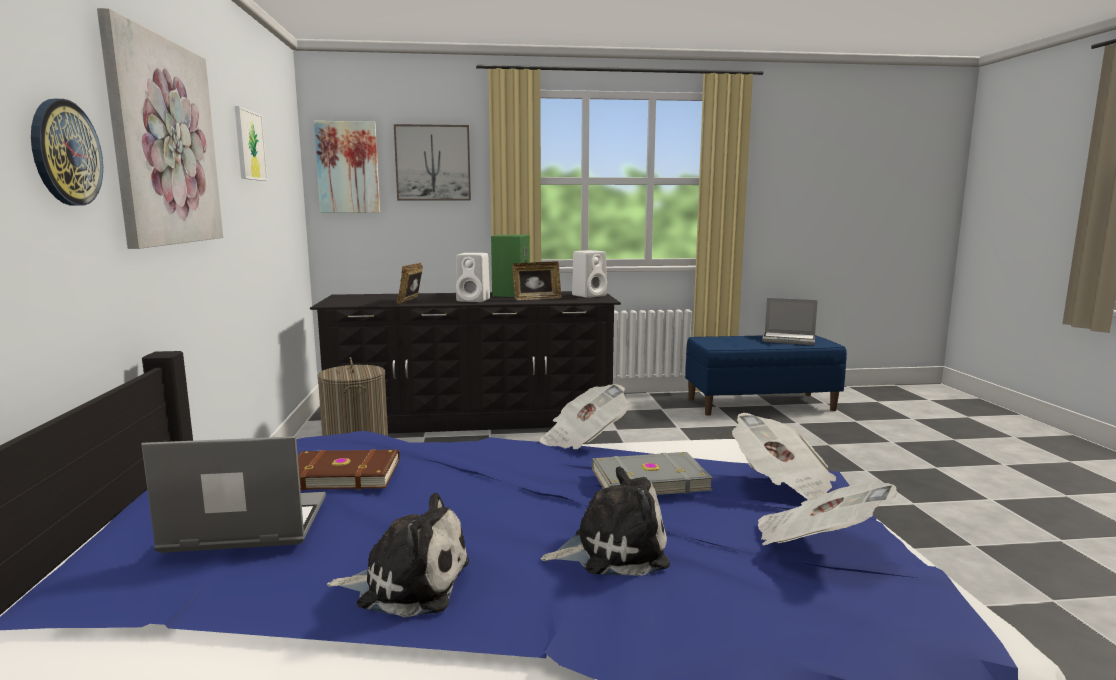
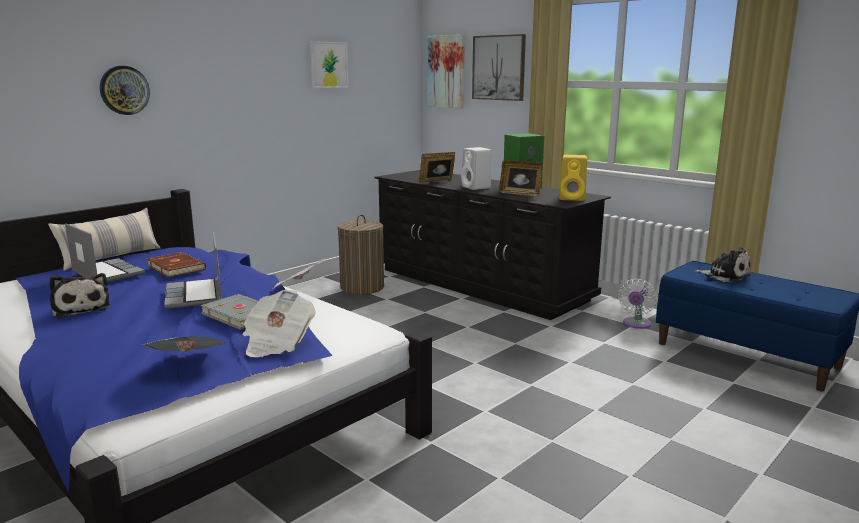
camera: 50 degrees right, 5 degrees up
picture [97,8,223,249] -> none
plush toy [541,467,670,576] -> plush toy moved to [695,247,751,283]
white speaker [572,250,607,298] -> yellow speaker [559,155,587,201]
laptop [762,298,818,345] -> laptop moved to [164,232,222,309]
none -> pillow [48,208,161,271]
none -> white fan [618,279,657,329]

